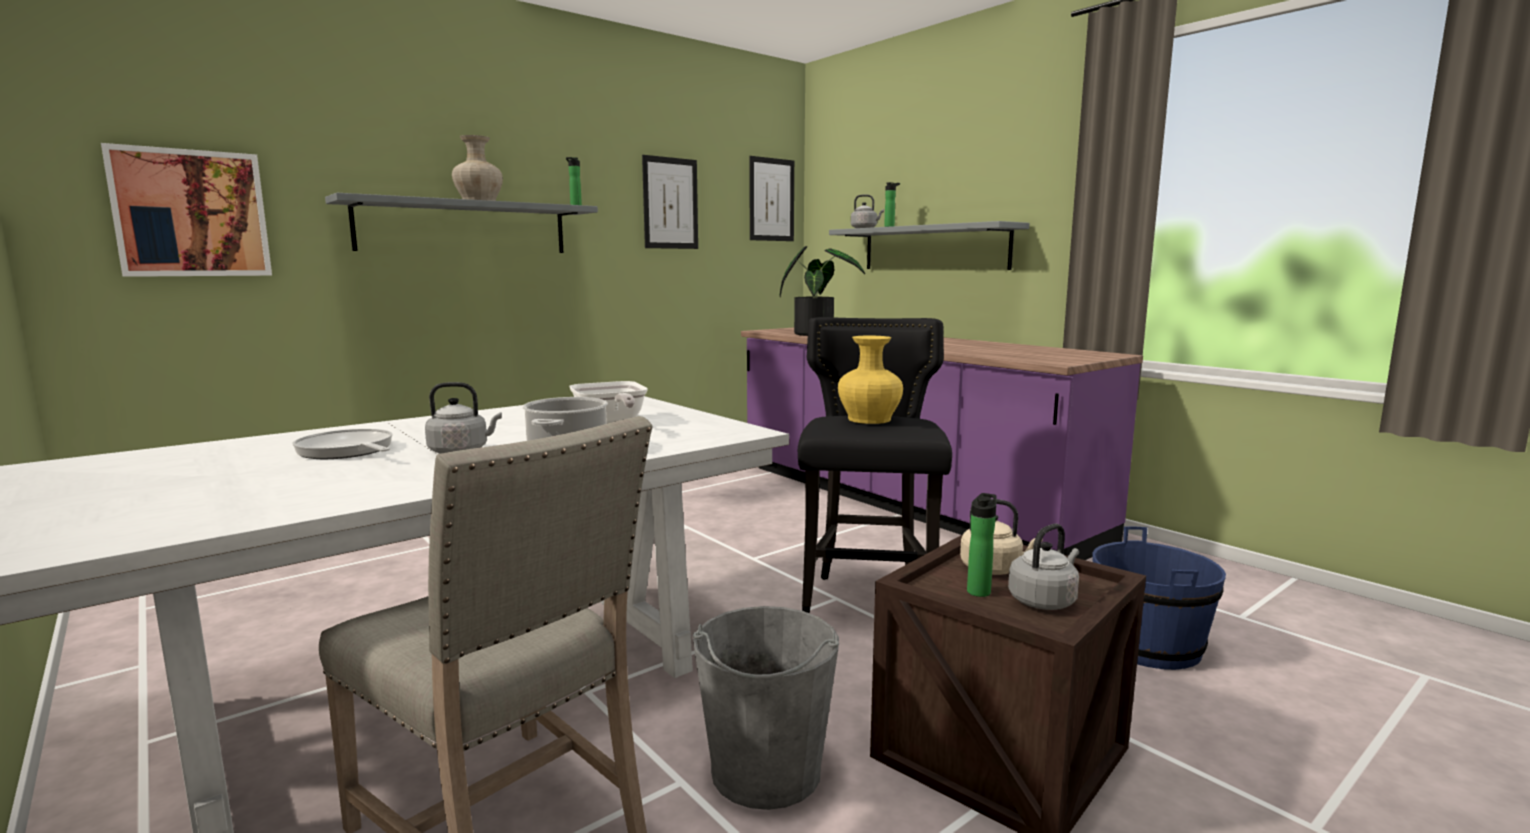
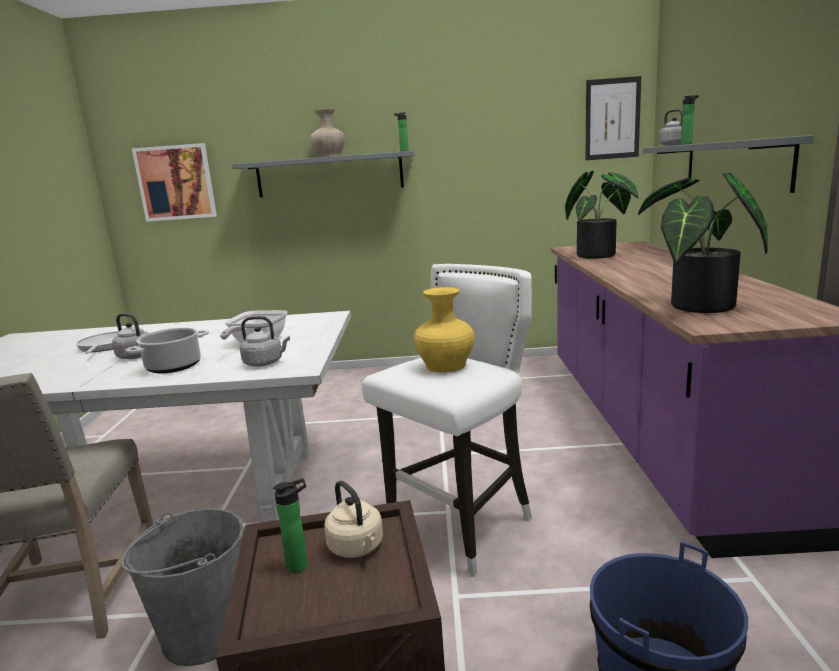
camera: 40 degrees right, 5 degrees up
picture [642,155,698,249] -> none
black stool [798,317,952,614] -> white stool [362,264,532,576]
grey kettle [1008,523,1079,610] -> grey kettle moved to [240,316,290,366]
none -> potted plant [638,173,768,313]

